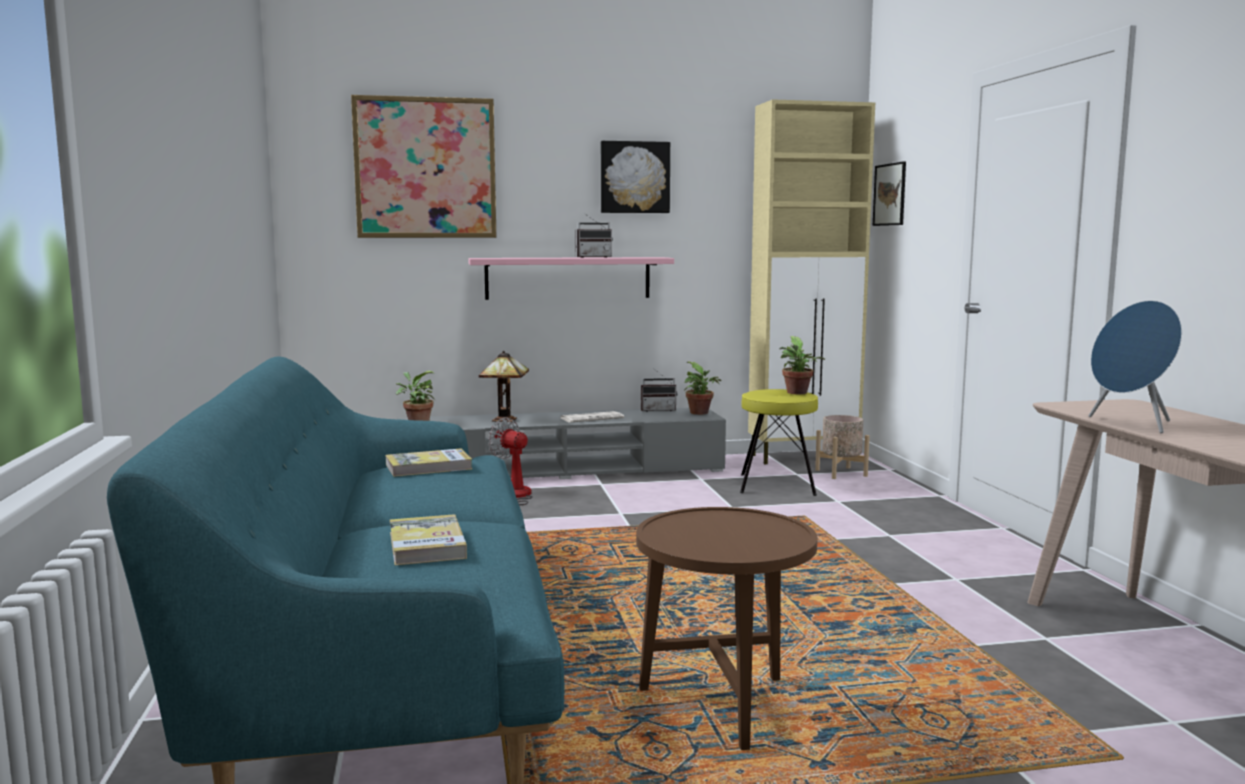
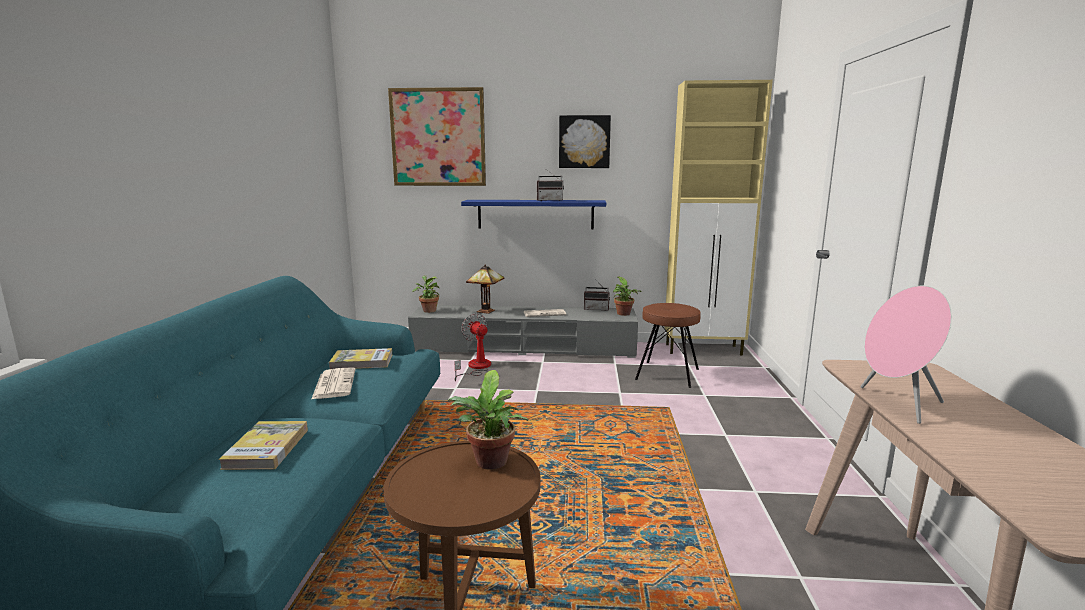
camera: 15 degrees right, 5 degrees up
pink shelf [468,257,674,300] -> blue shelf [461,200,606,229]
yellow stool [740,389,818,496] -> brown stool [635,303,701,388]
potted plant [779,336,825,394] -> potted plant moved to [448,370,528,470]
beige planter [815,415,870,479] -> none
picture [873,161,906,226] -> none
blue speaker [1088,300,1182,433] -> pink speaker [860,286,952,424]
none -> newspaper [312,367,356,399]

